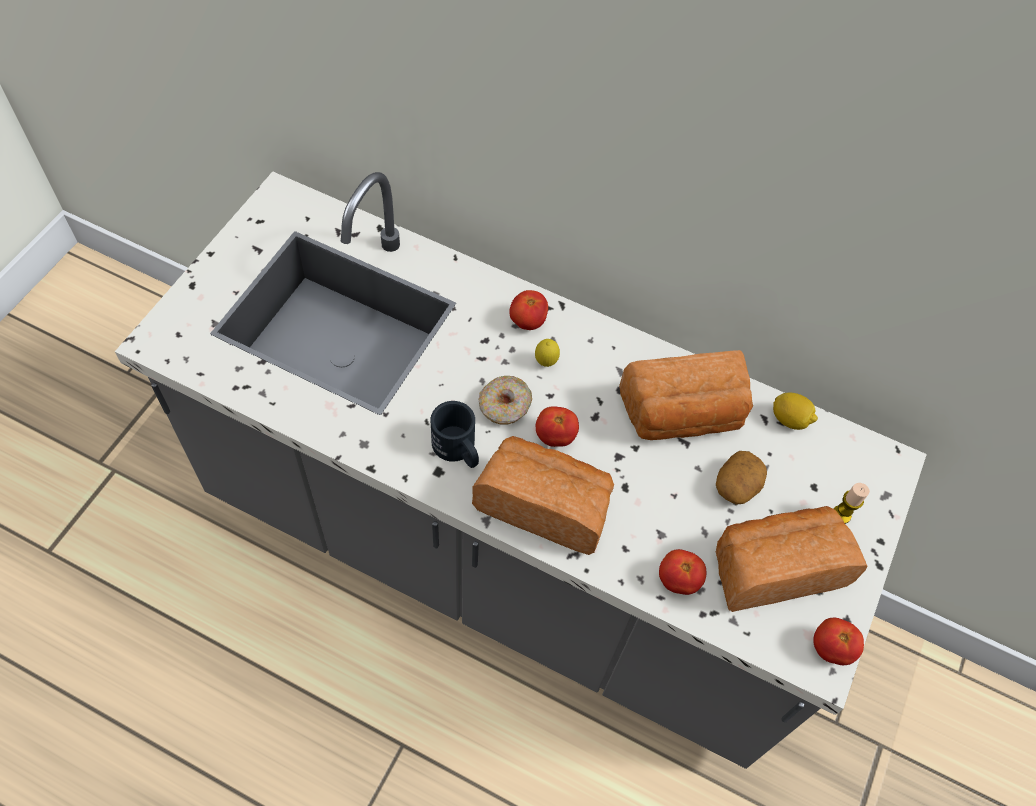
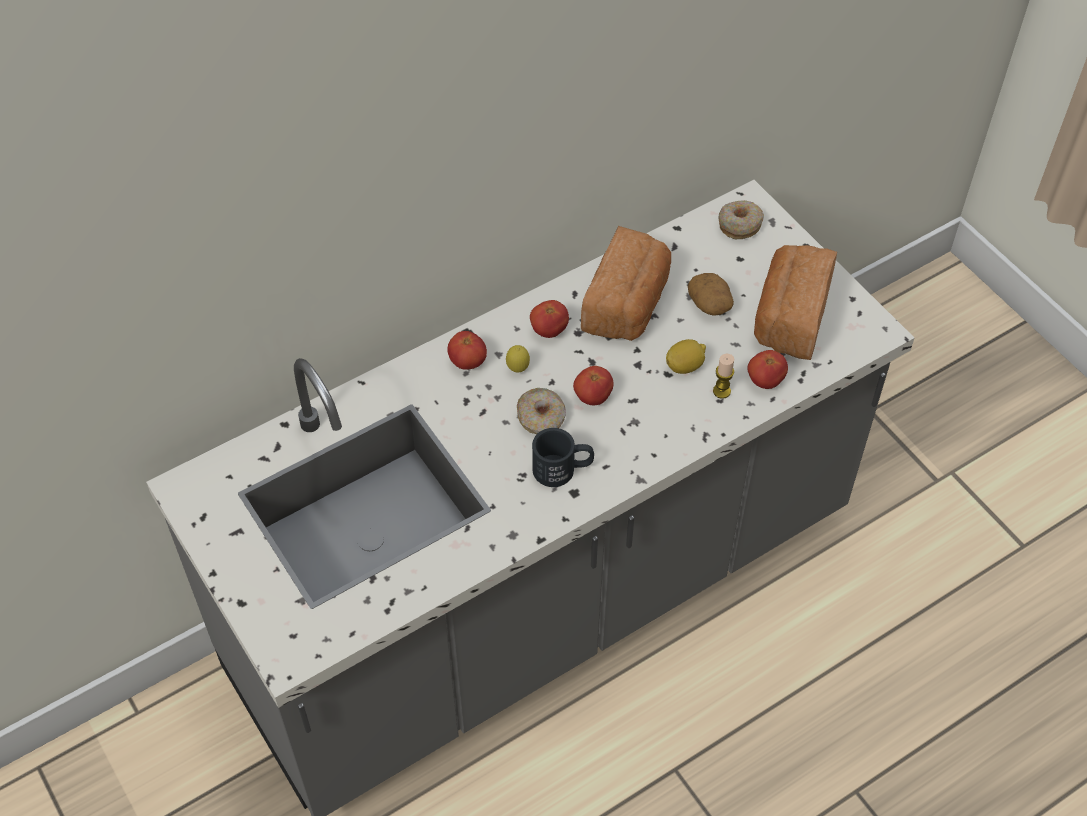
camera: 55 degrees left, 5 degrees down
bread [472,436,614,555] -> none
lemon [773,393,818,430] -> lemon moved to [666,339,706,374]
tomato [813,618,864,665] -> tomato moved to [530,300,569,338]
candle [833,483,870,524] -> candle moved to [713,354,734,399]
none -> donut [718,200,764,239]

